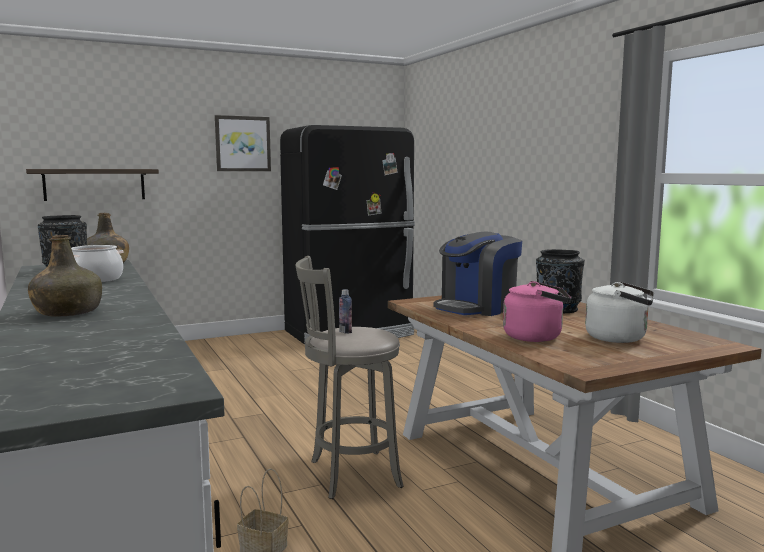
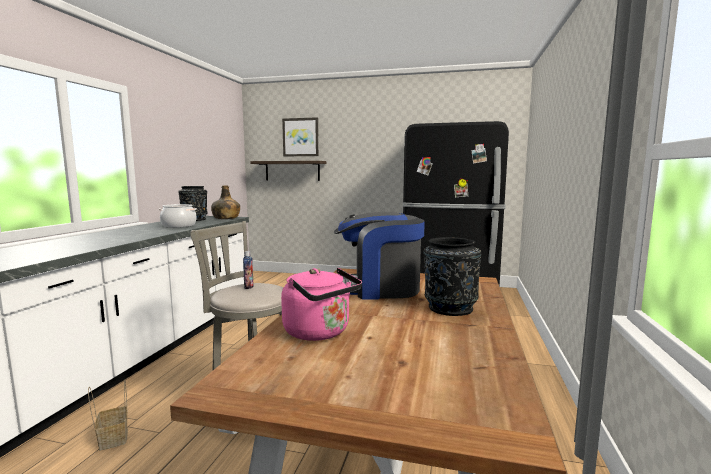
camera: 40 degrees right, 0 degrees up
green bottle [28,235,102,316] -> none
picture [215,115,271,171] -> picture moved to [282,117,319,156]
white kettle [585,282,654,343] -> none

